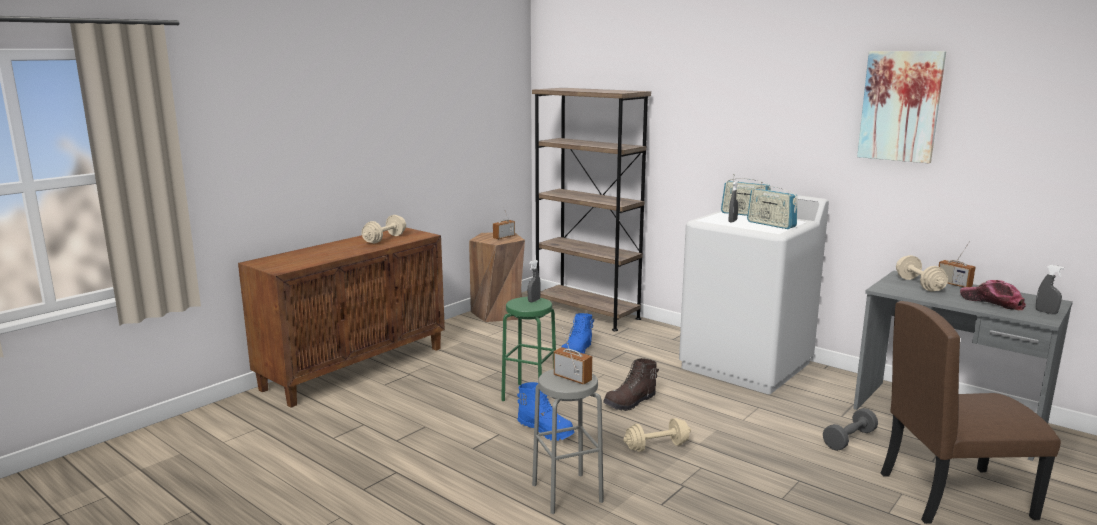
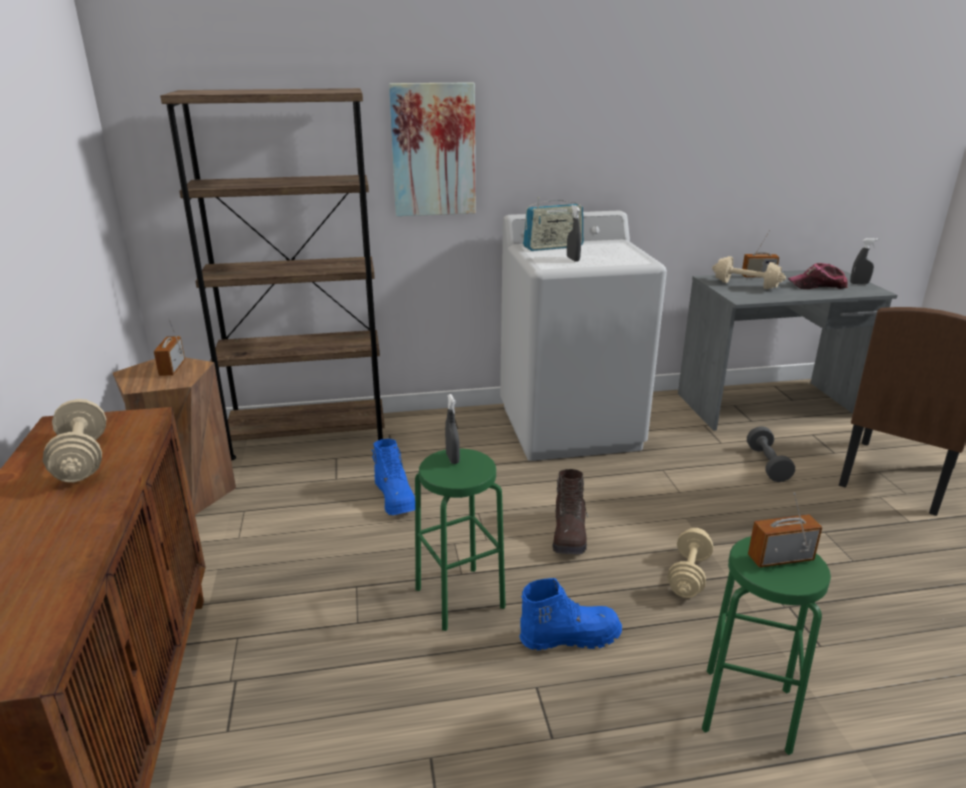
camera: 50 degrees left, 10 degrees up
grey stool [532,369,604,514] -> green stool [702,536,831,755]
radio [747,182,798,229] -> none
picture [857,51,946,163] -> picture moved to [389,82,475,216]

